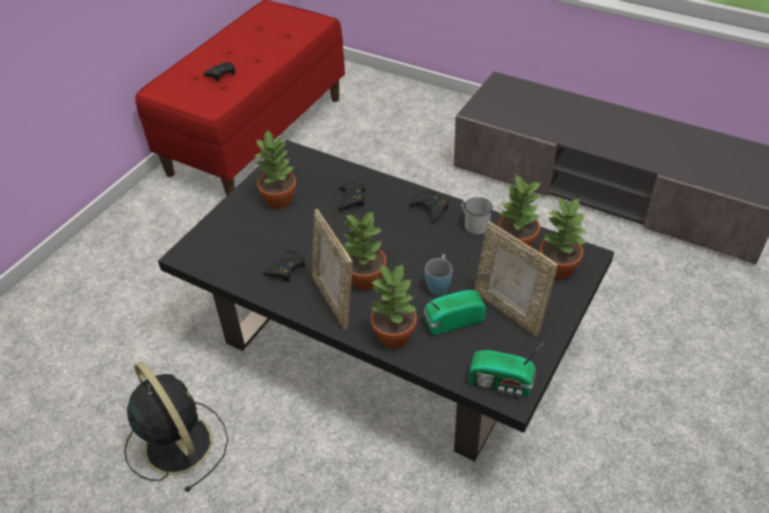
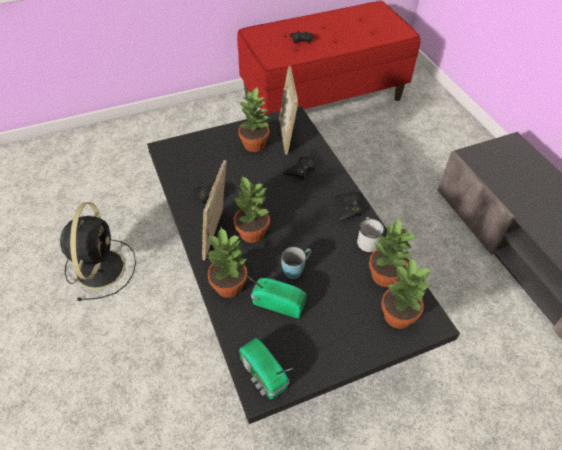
camera: 35 degrees right, 5 degrees up
picture frame [474,221,558,336] -> picture frame moved to [279,66,298,155]

